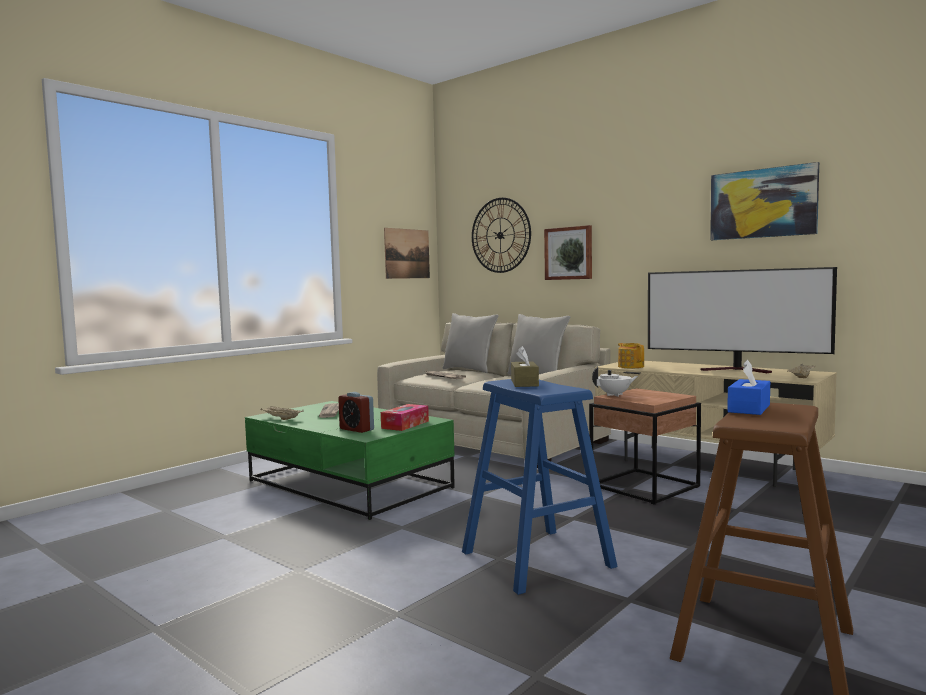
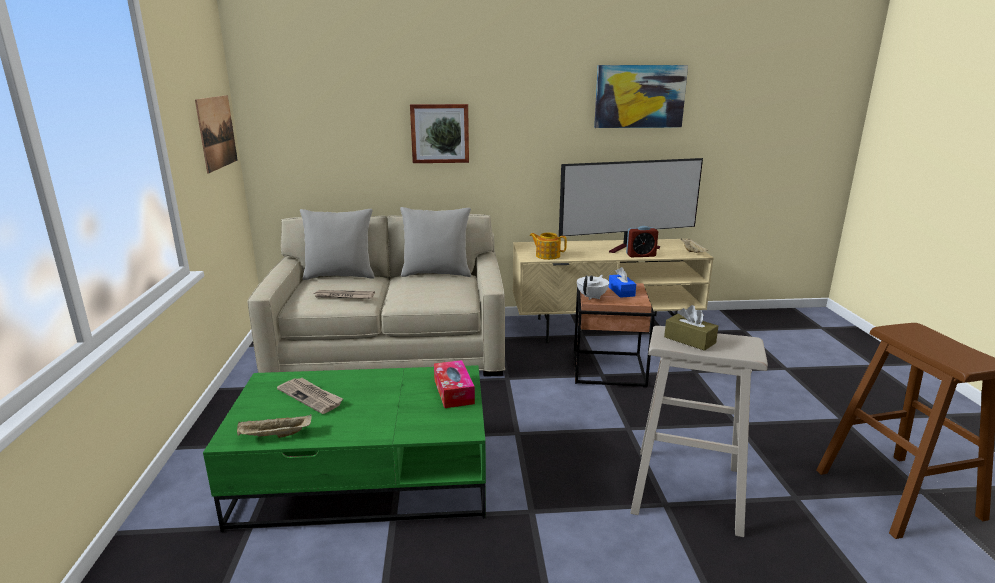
camera: 45 degrees left, 15 degrees up
alarm clock [338,392,374,433] -> alarm clock moved to [626,226,658,257]
blue stool [462,379,617,595] -> beige stool [630,326,768,537]
wall clock [472,198,531,273] -> none
blue tissue box [727,360,770,415] -> blue tissue box moved to [609,267,636,298]

